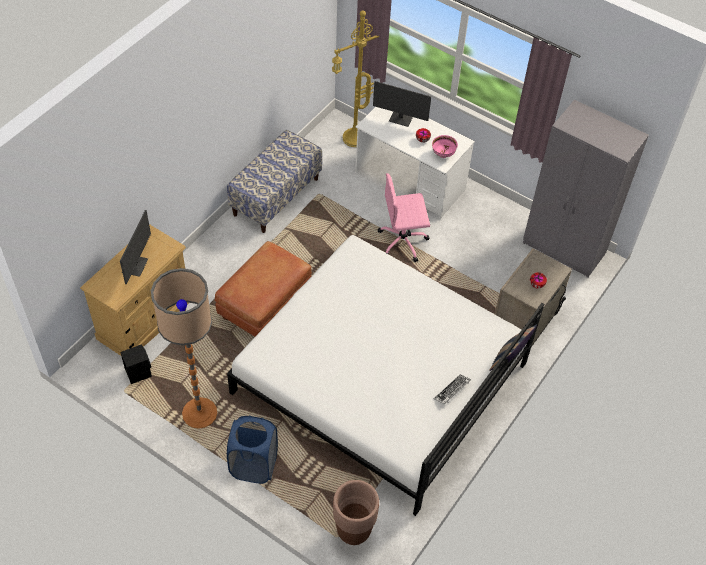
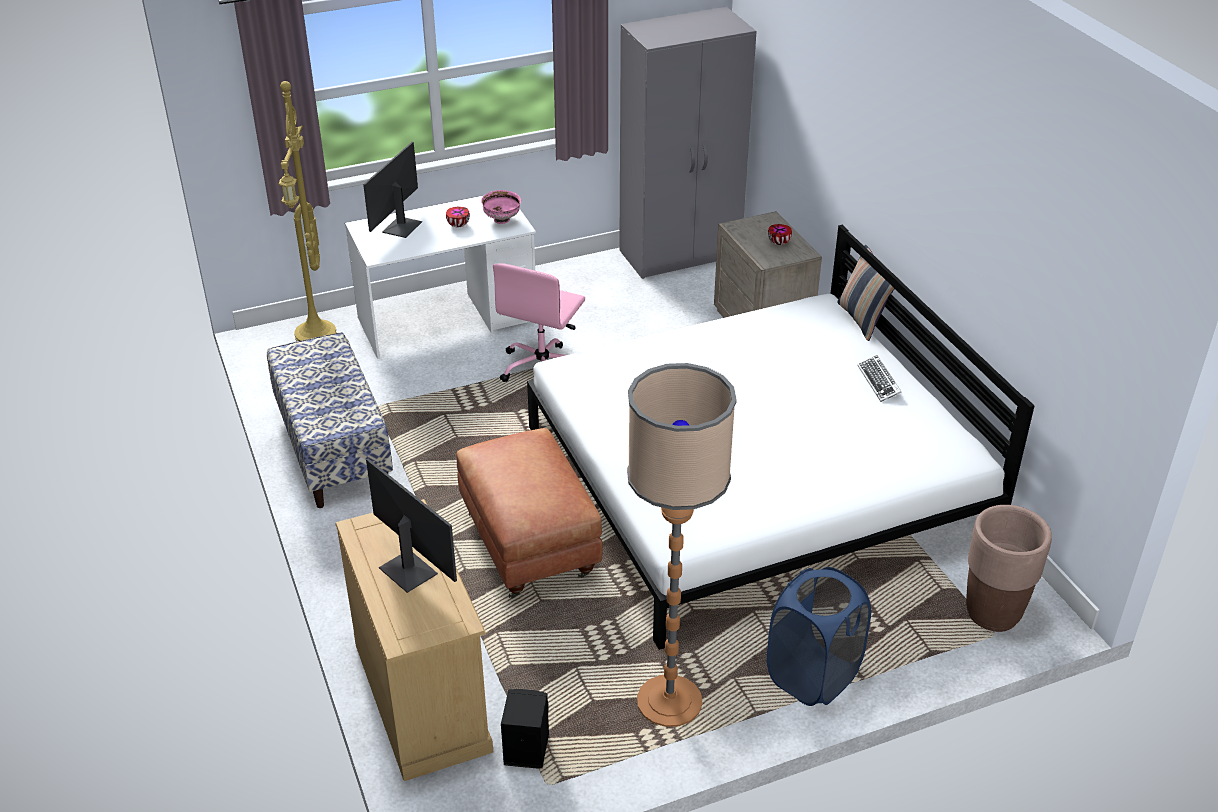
camera: 55 degrees left, 15 degrees down
monitor [373,81,431,127] -> monitor turned 150 degrees clockwise [363,142,422,238]

